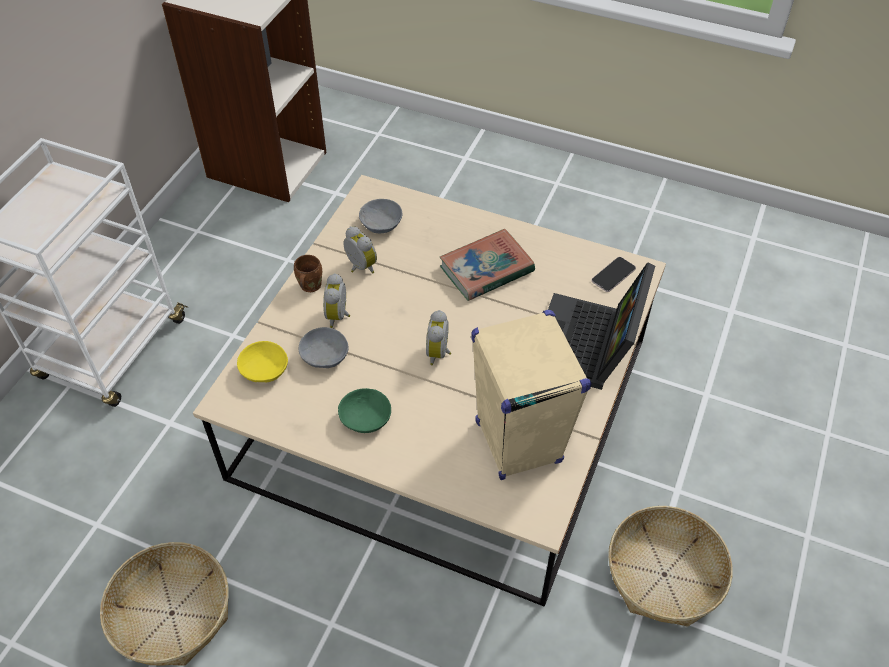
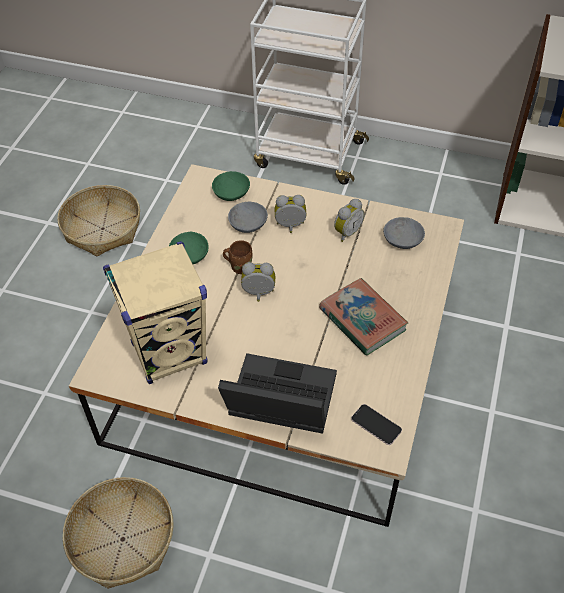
camera: 85 degrees right, 0 degrees up
yellow bowl [237,341,288,382] -> green bowl [212,171,250,201]
brown mug [294,255,322,292] -> brown mug moved to [223,240,253,274]

